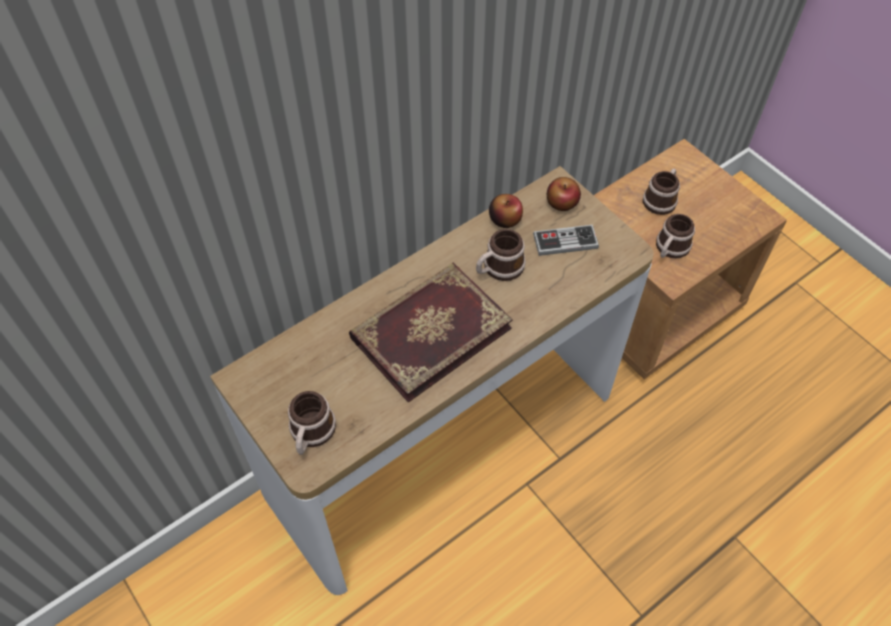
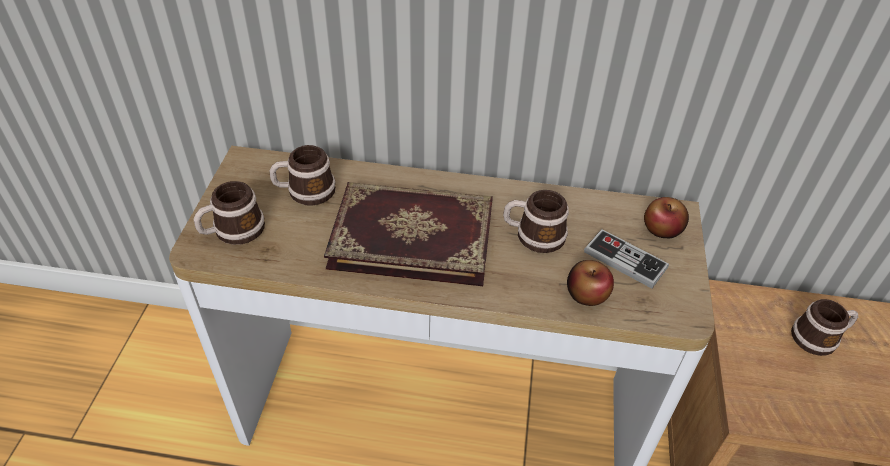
camera: 45 degrees right, 10 degrees down
apple [489,194,523,228] -> apple moved to [567,260,614,306]
mug [656,214,695,259] -> mug moved to [269,145,336,206]

